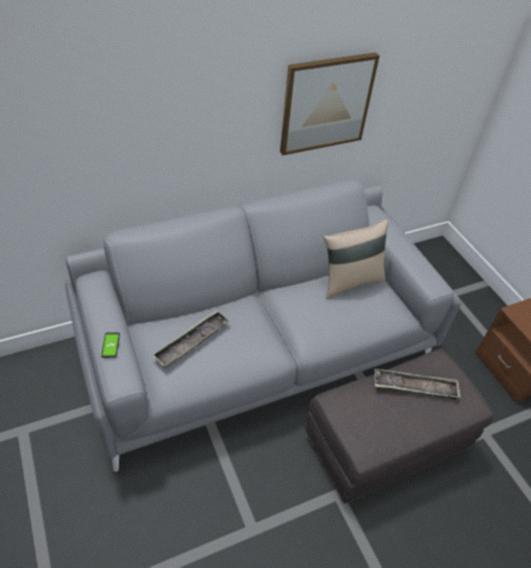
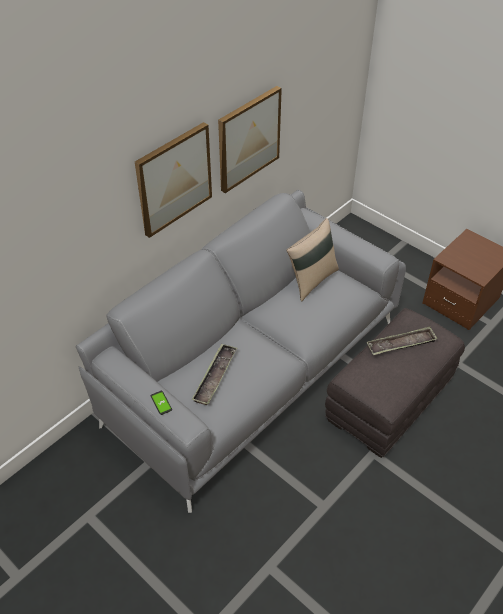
camera: 20 degrees left, 0 degrees up
none -> picture [135,122,212,238]

